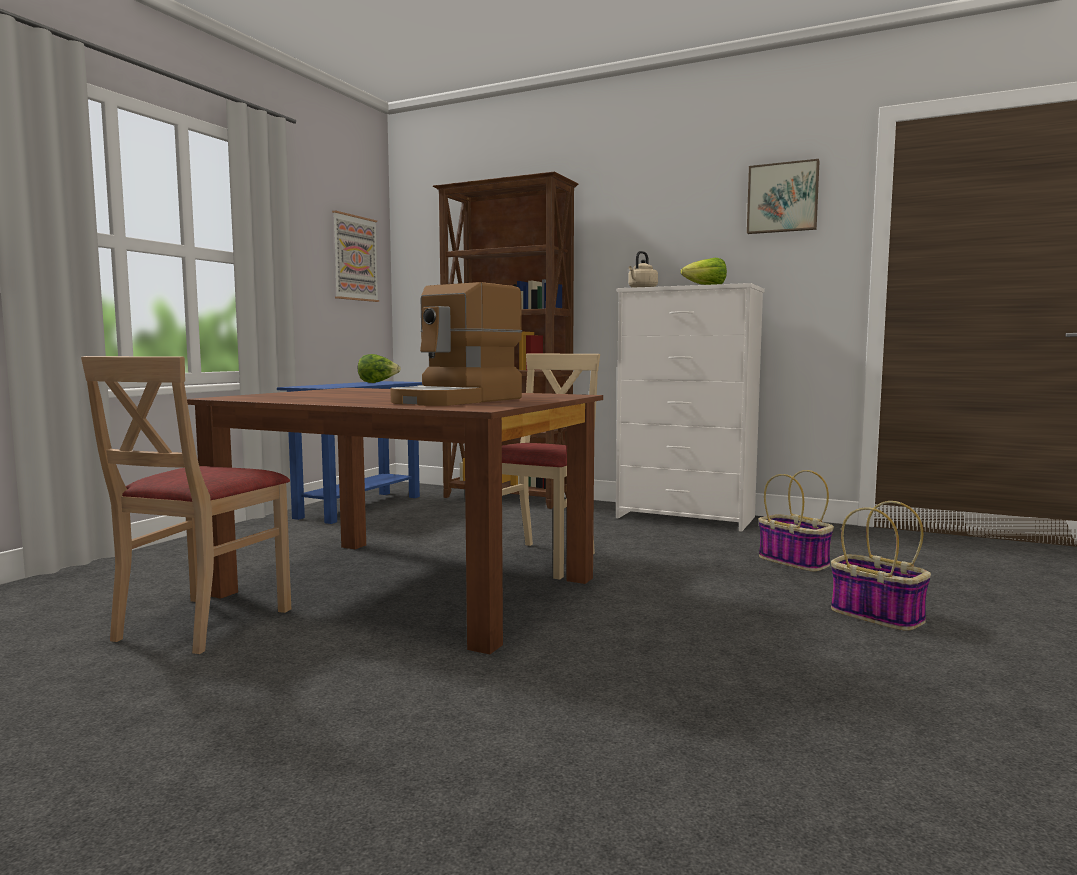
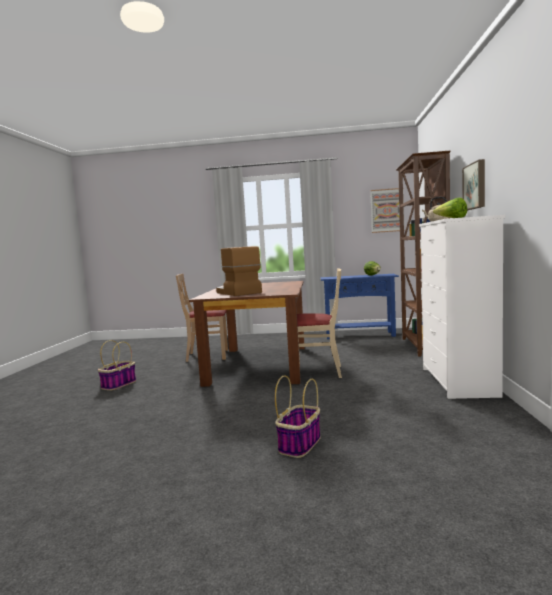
camera: 70 degrees right, 0 degrees up
coffee machine [390,282,522,406] -> coffee machine turned 45 degrees clockwise [216,246,262,296]
picture [747,159,819,234] -> picture moved to [462,159,485,210]
basket [759,470,834,571] -> basket moved to [98,340,136,391]

